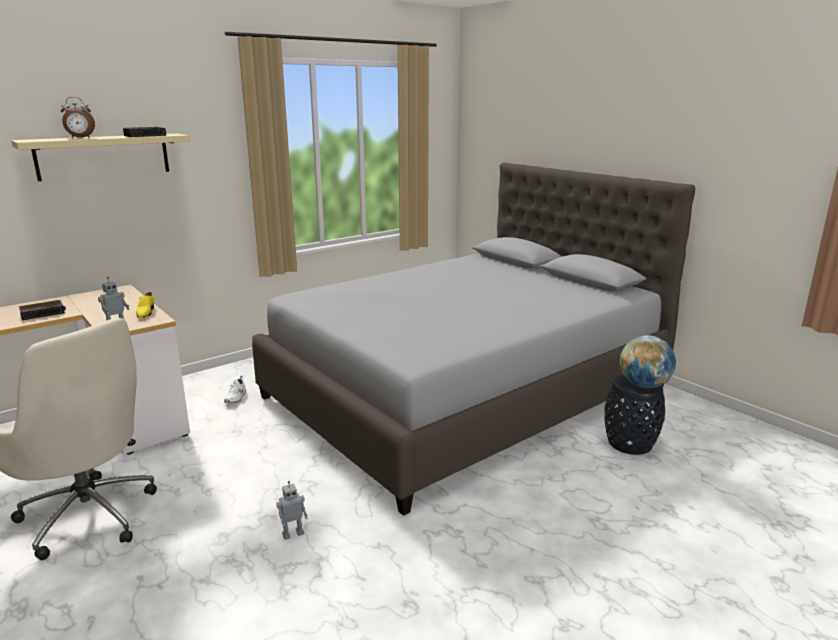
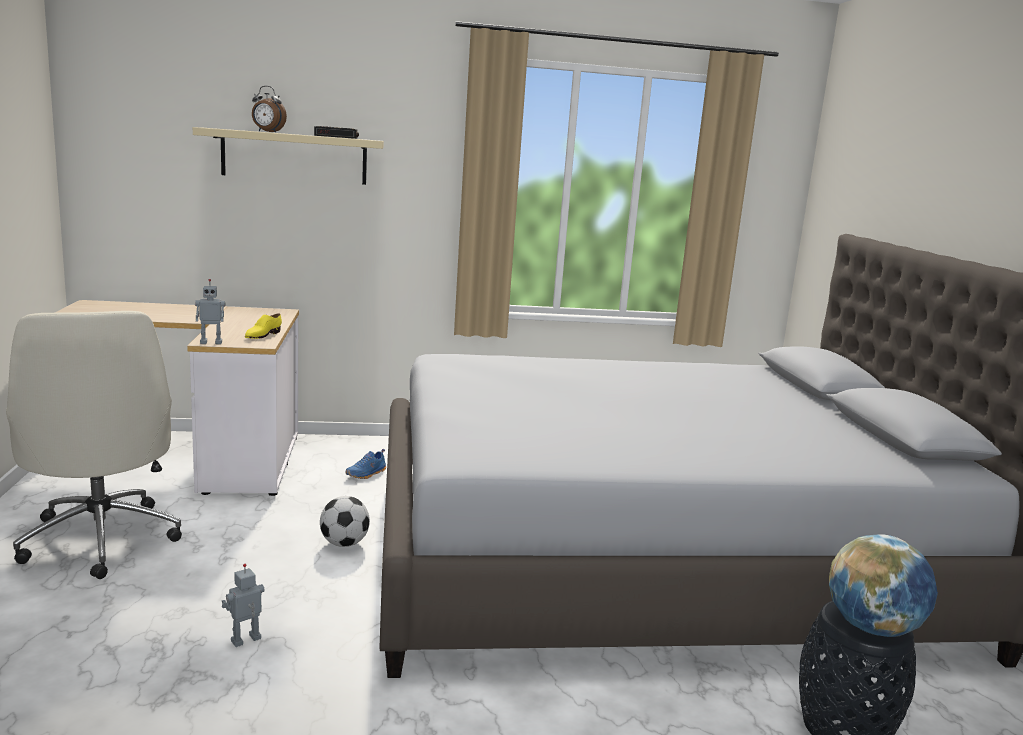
camera: 30 degrees right, 5 degrees down
alarm clock [19,300,66,320] -> none
white shoe [224,376,246,403] -> blue shoe [345,449,386,479]
toy robot [276,481,308,540] -> toy robot turned 135 degrees clockwise [222,564,264,647]
none -> football [320,496,370,547]

